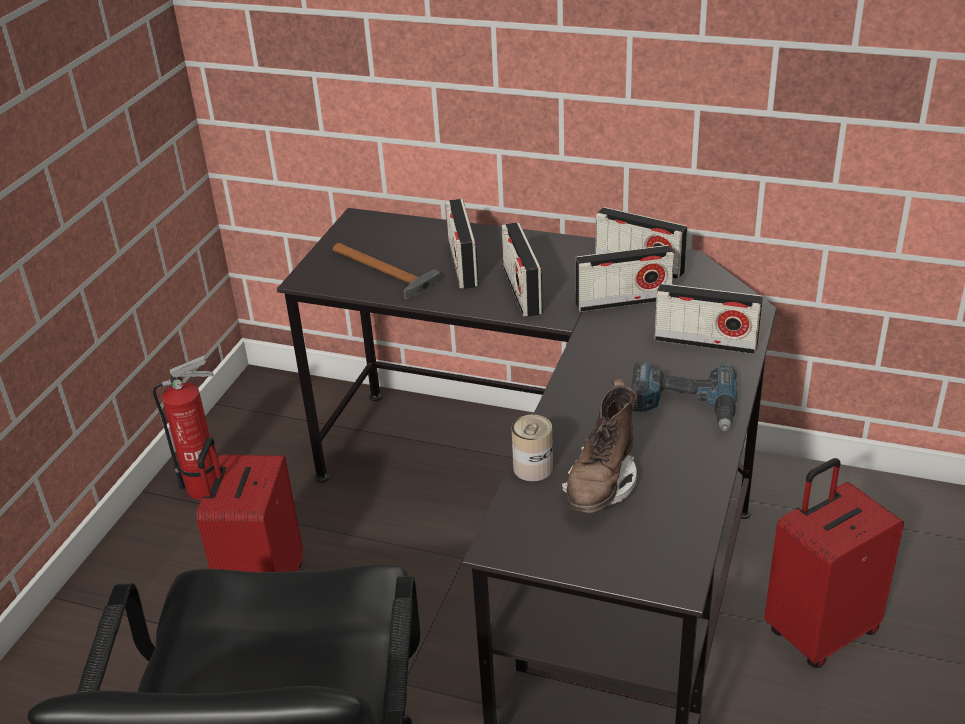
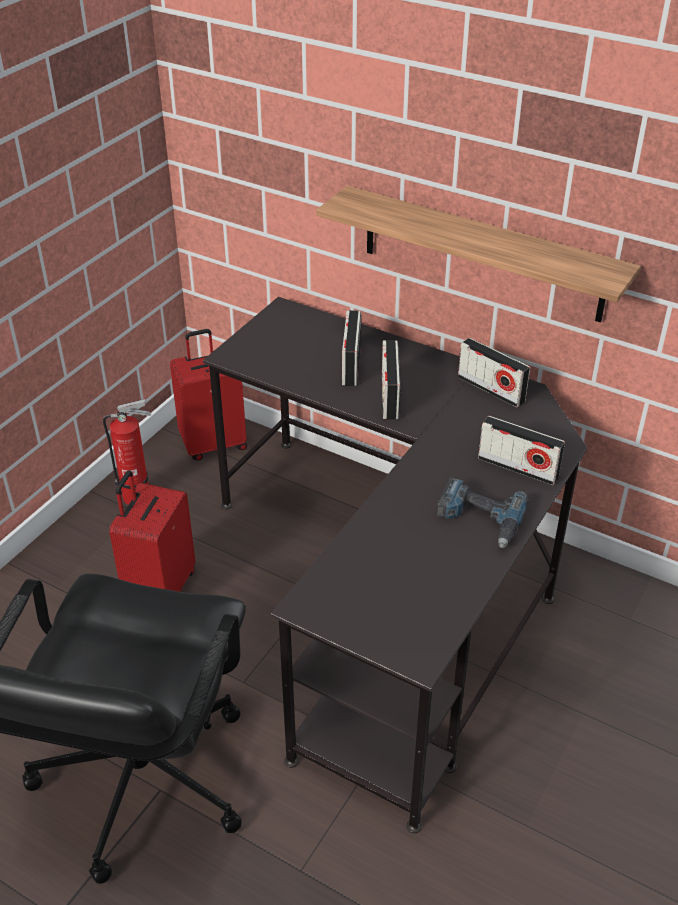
camera: 10 degrees right, 5 degrees up
hammer [333,243,441,299] -> none
can [512,415,553,481] -> none
brown boot [562,378,637,513] -> none
radio [576,245,674,312] -> none
red suitcase [764,458,904,668] -> red suitcase moved to [170,329,247,461]
none -> shelf [316,186,641,322]

